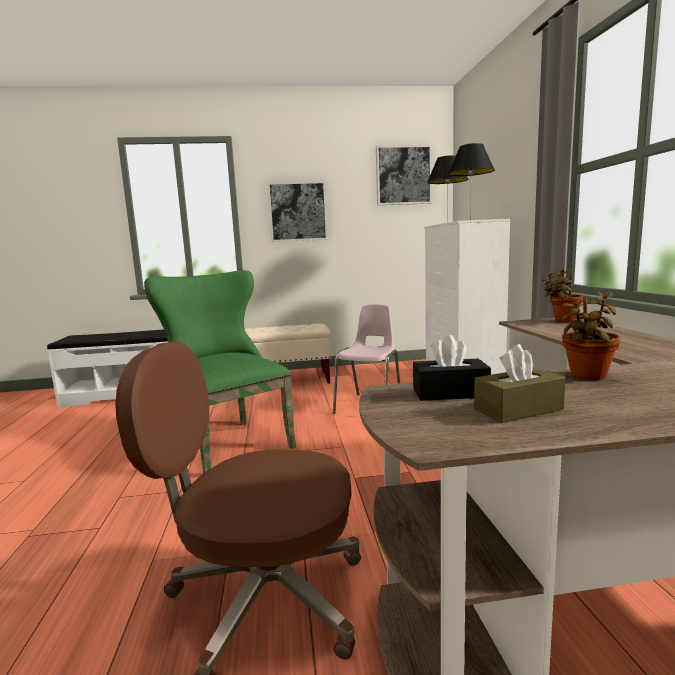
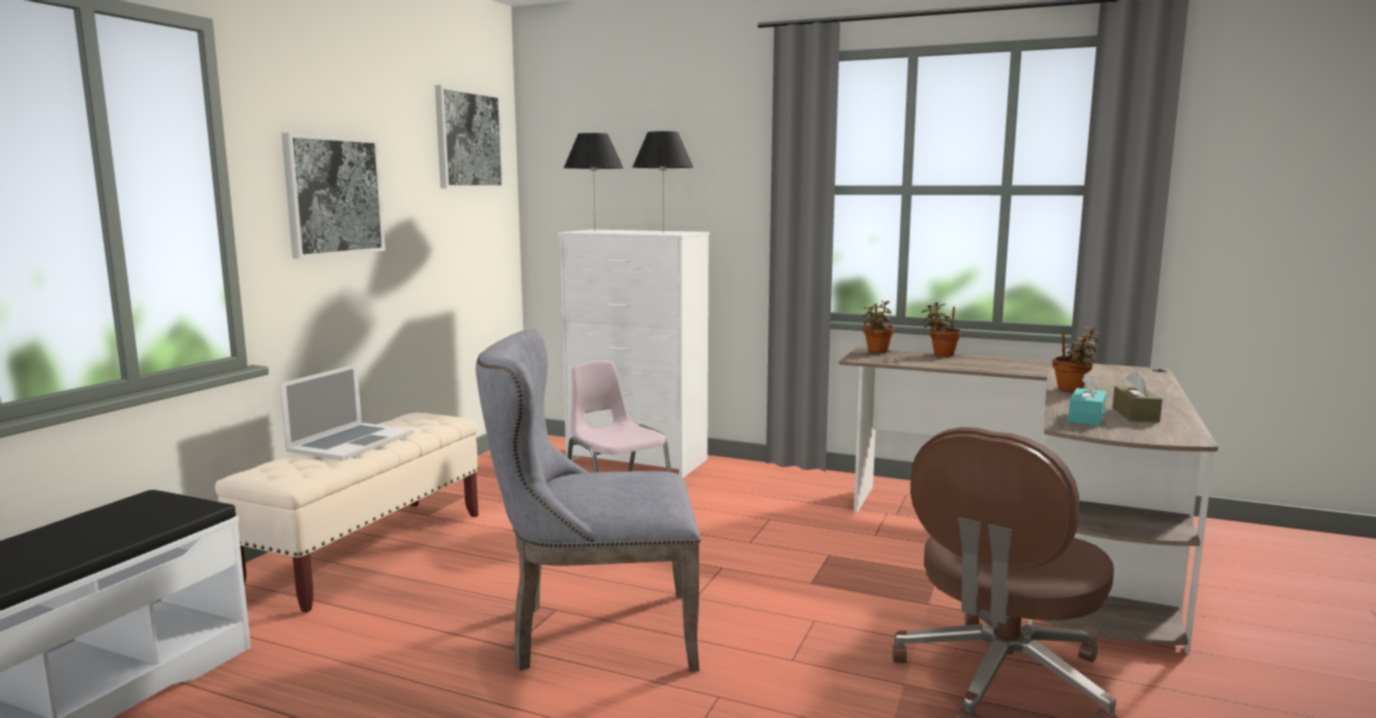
camera: 60 degrees left, 0 degrees up
green chair [144,270,296,474] -> grey chair [476,329,701,672]
black tissue box [413,335,491,401] -> turquoise tissue box [1068,372,1107,426]
none -> laptop [280,364,414,461]
none -> potted plant [922,302,962,357]

